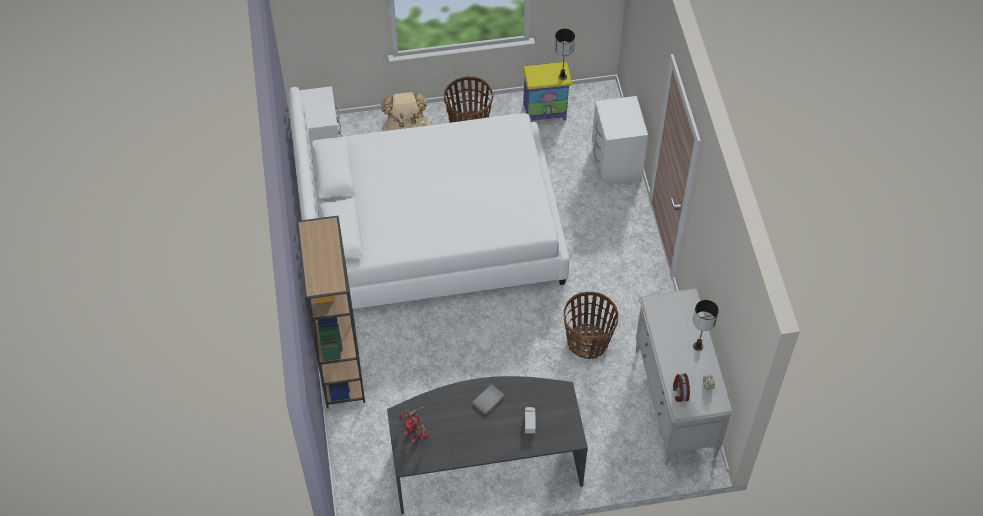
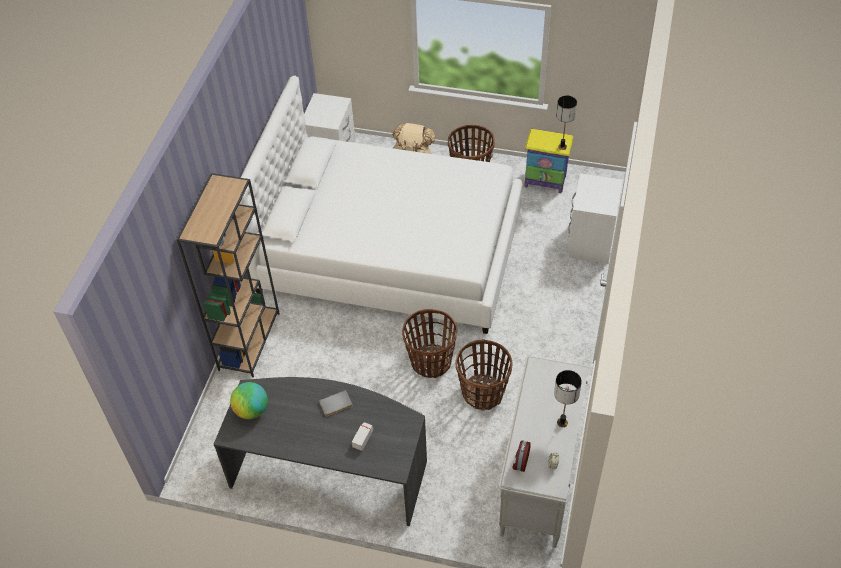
camera: 25 degrees right, 5 degrees down
toy robot [399,406,428,443] -> globe [230,382,268,419]
none -> basket [402,309,457,378]

